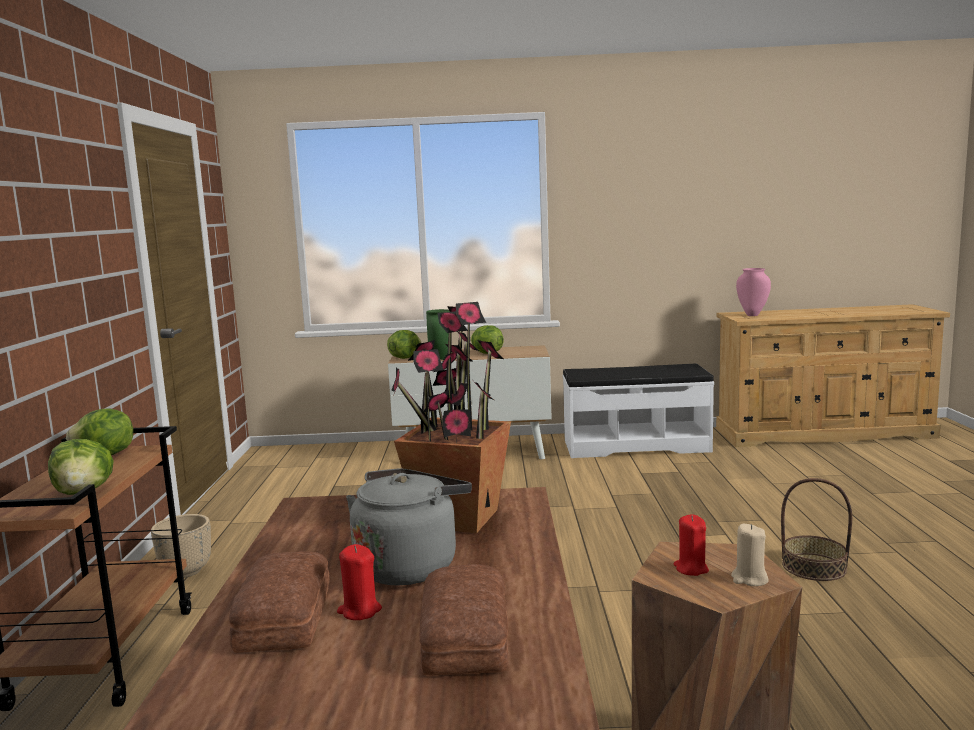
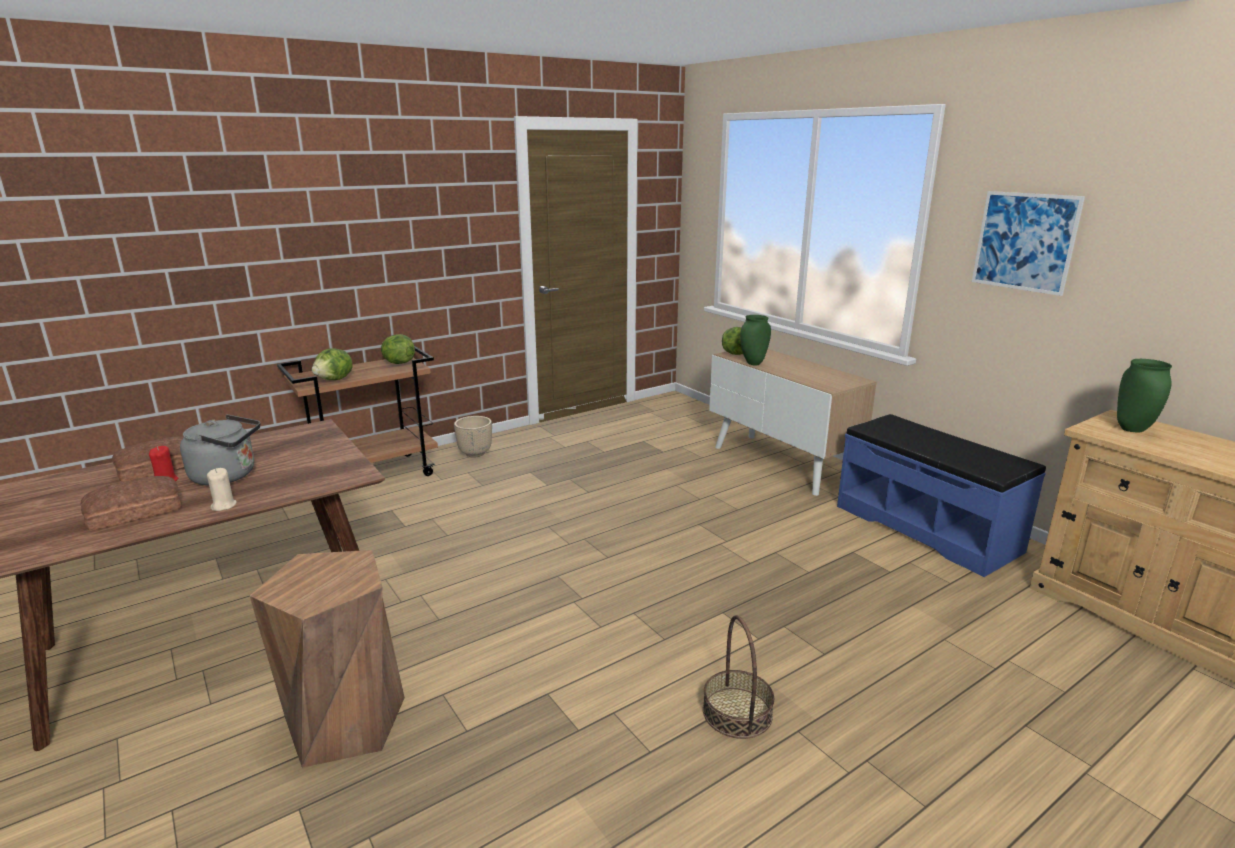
camera: 55 degrees right, 10 degrees up
potted plant [391,302,511,533] -> none
lettuce [470,325,504,354] -> none
white bench [563,364,714,458] -> blue bench [837,414,1046,577]
red candle [673,515,709,576] -> none
beige candle [731,524,769,586] -> beige candle moved to [207,468,237,511]
pink vase [736,268,771,316] -> green vase [1117,359,1172,433]
none -> picture [972,191,1085,296]

